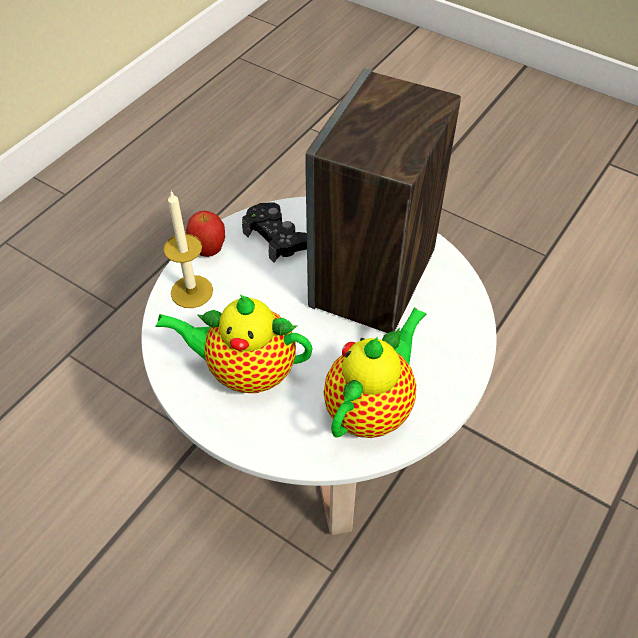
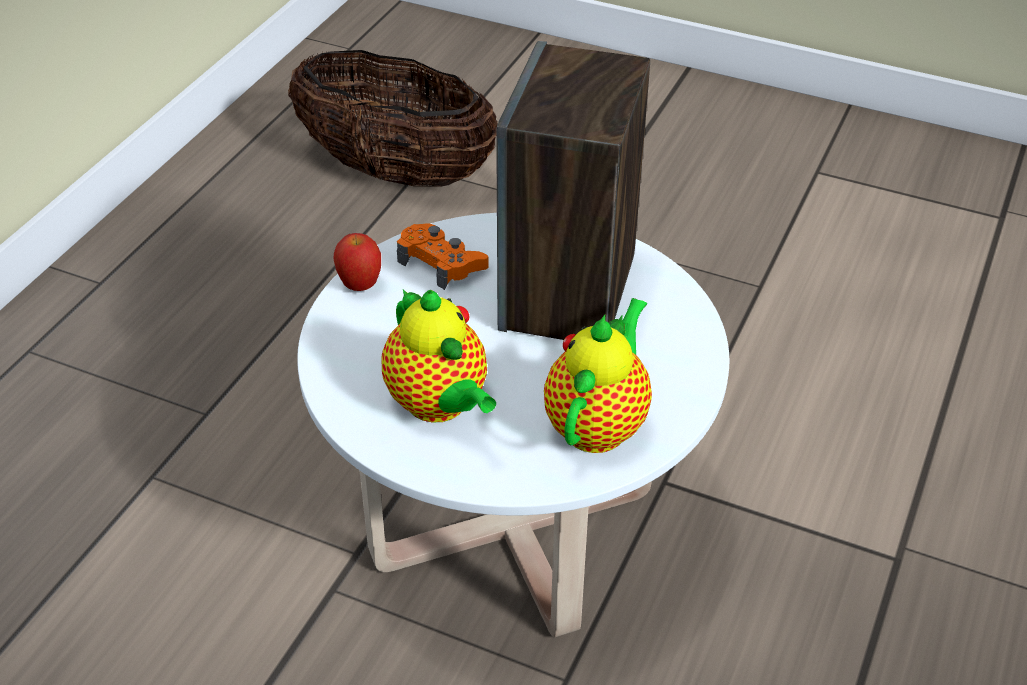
camera: 10 degrees left, 10 degrees down
teapot [155,295,312,393] -> teapot turned 120 degrees counterclockwise [381,290,496,423]
candle [164,190,213,308] -> none
black game controller [242,202,307,263] -> orange game controller [397,224,489,290]
none -> basket [288,50,498,187]

